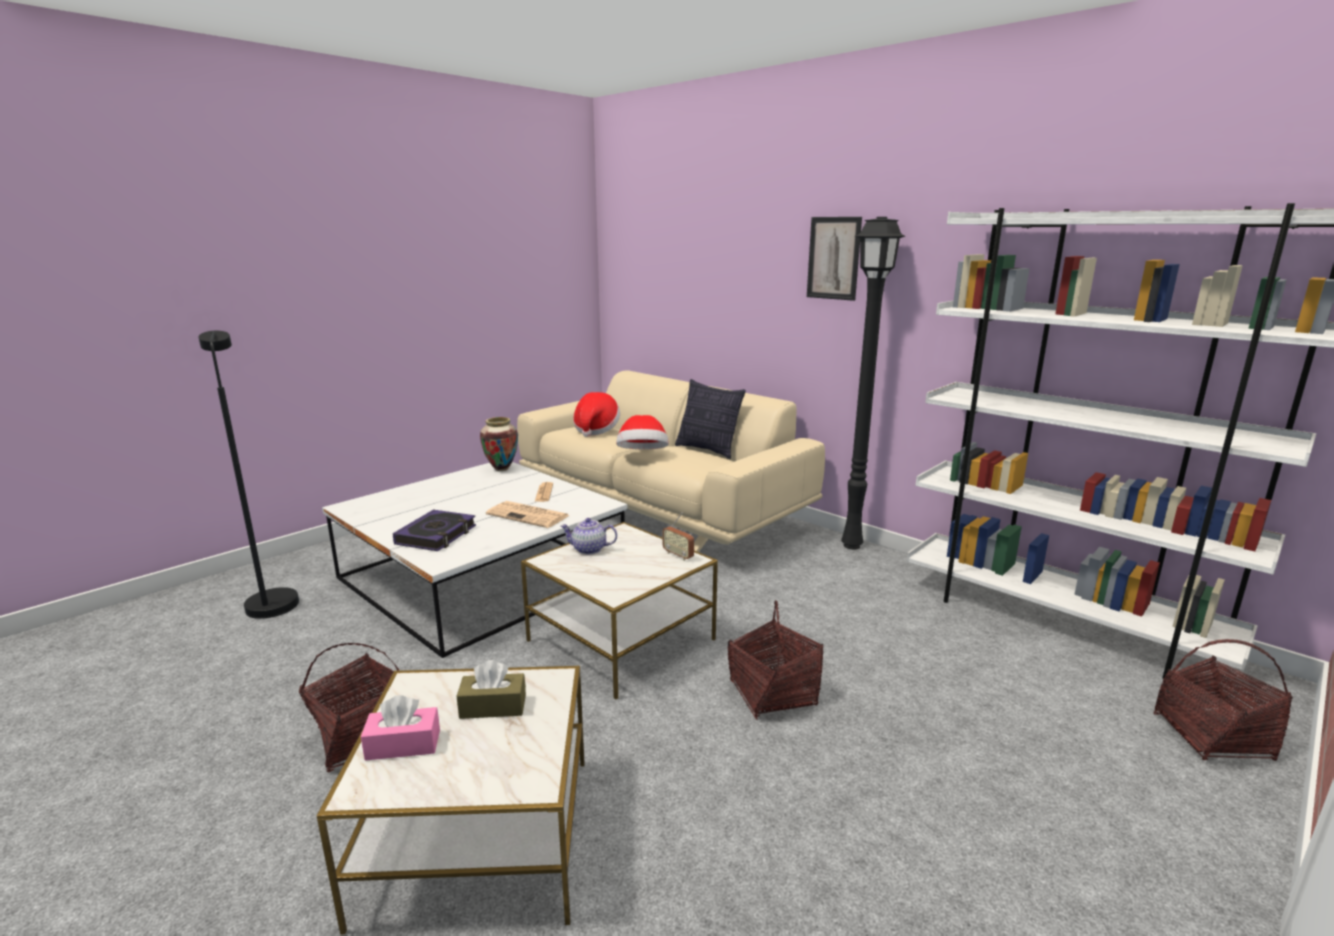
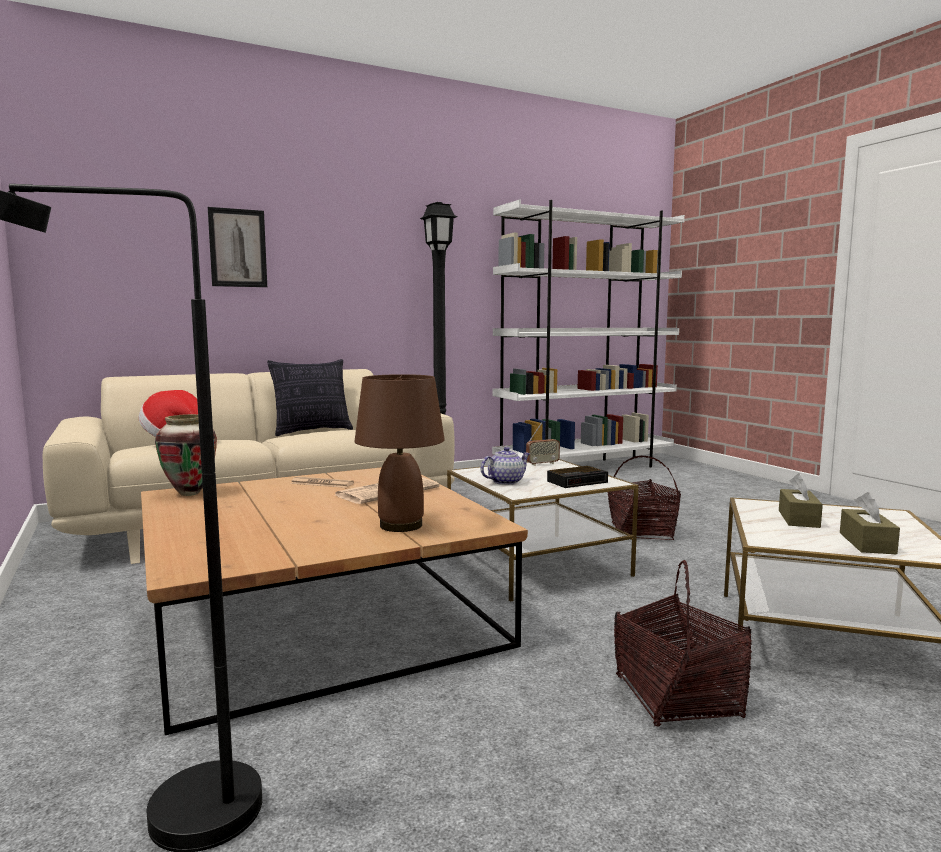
camera: 70 degrees left, 10 degrees down
white coffee table [322,462,627,658] -> brown coffee table [141,467,528,735]
pink tissue box [361,695,440,761] -> brown tissue box [840,492,900,554]
book [393,510,476,551] -> brown table lamp [354,374,445,532]
teapot [560,518,617,555] -> teapot turned 150 degrees counterclockwise [481,447,531,485]
hat [616,415,669,449] -> none
picture [807,217,862,301] -> picture moved to [208,207,267,287]
basket [1153,639,1293,761] -> none
none -> alarm clock [547,466,608,488]

